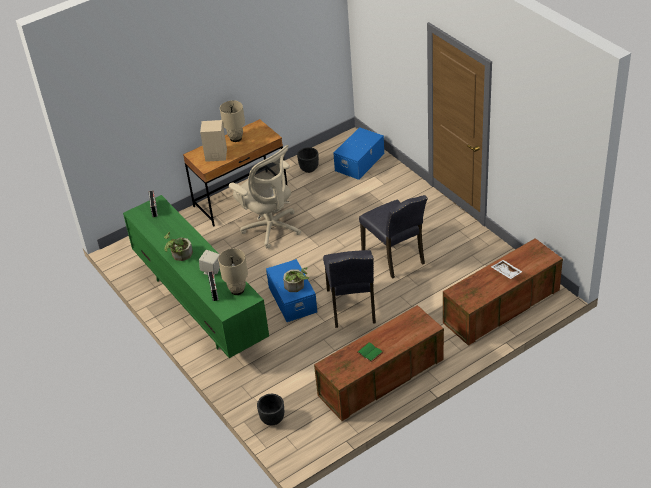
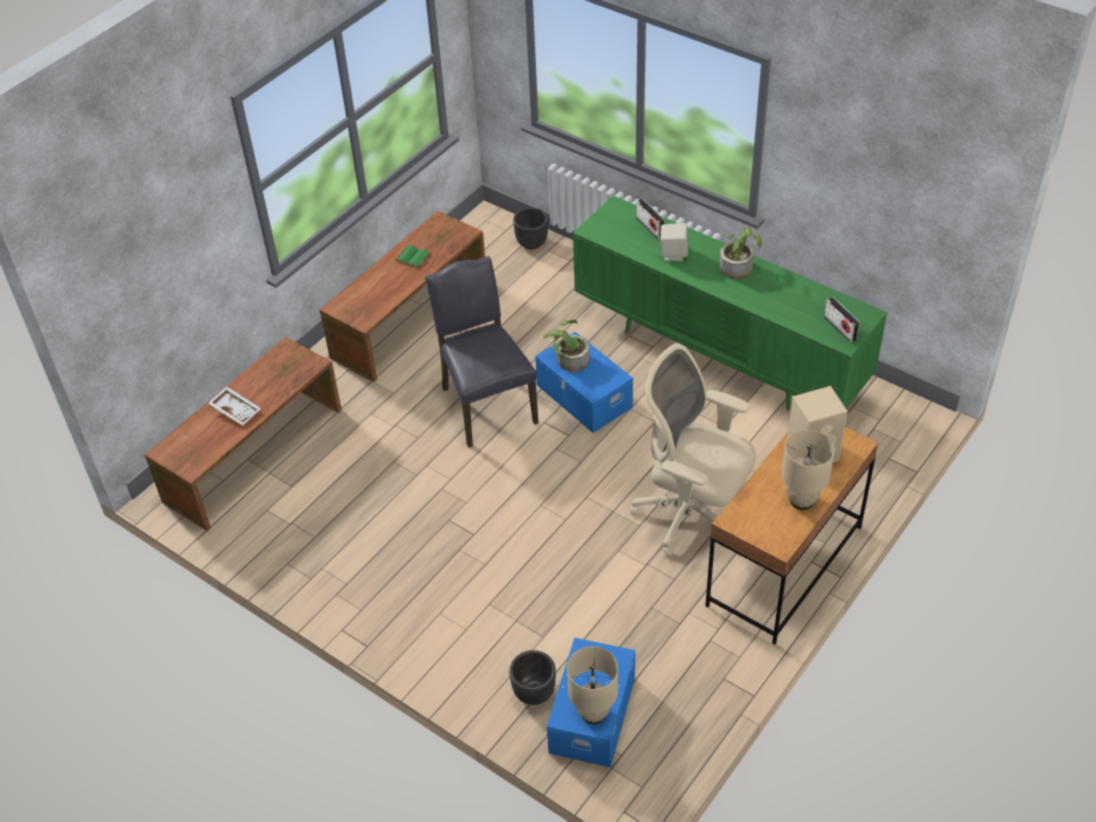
camera: 160 degrees right, 5 degrees up
beige table lamp [218,249,248,295] -> beige table lamp moved to [567,646,618,724]
black planter [297,147,319,173] -> black planter moved to [509,650,556,705]
grey chair [359,195,428,279] -> none

